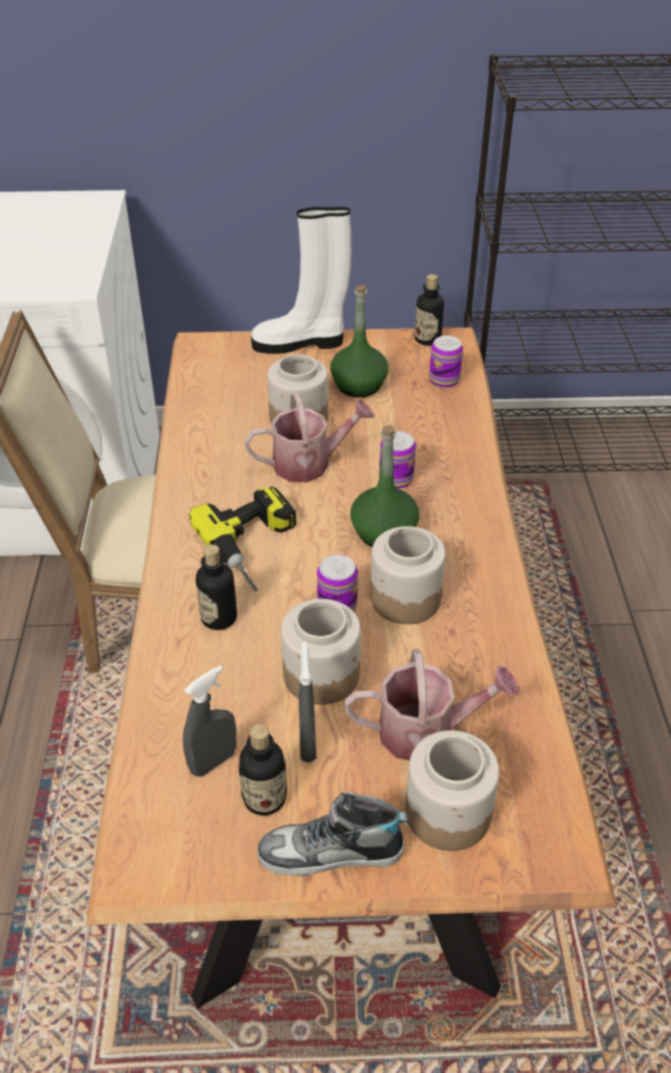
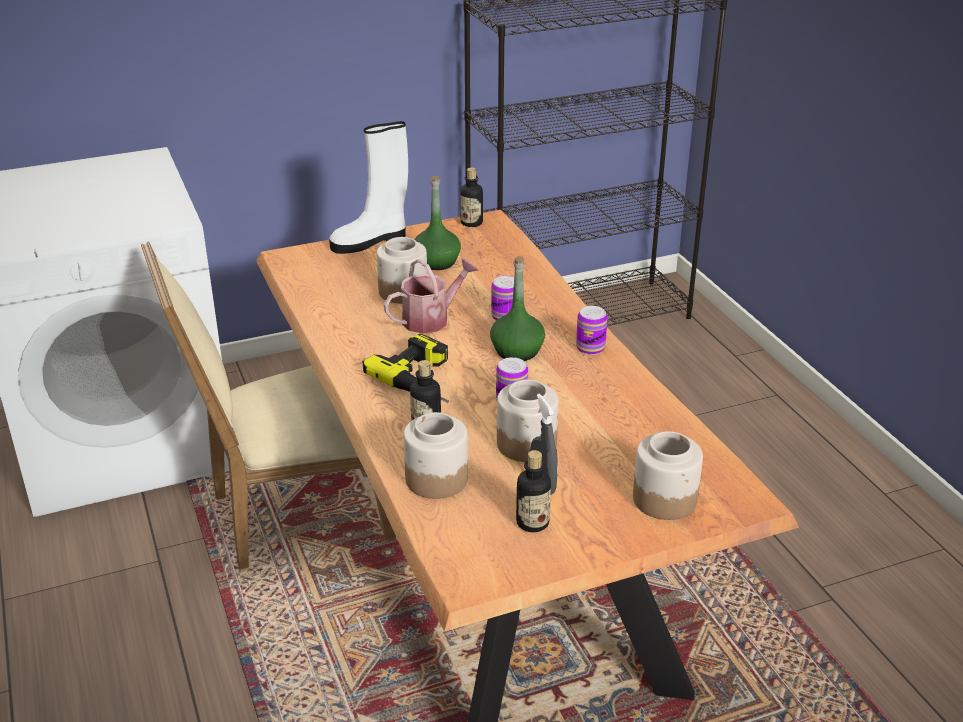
camera: 20 degrees left, 10 degrees down
grey spray bottle [183,665,236,777] -> none
shoe [257,792,408,876] -> none
watering can [345,649,519,761] -> none
jar [370,526,446,624] -> jar moved to [403,412,468,499]
can [429,335,463,388] -> can moved to [576,306,607,355]

